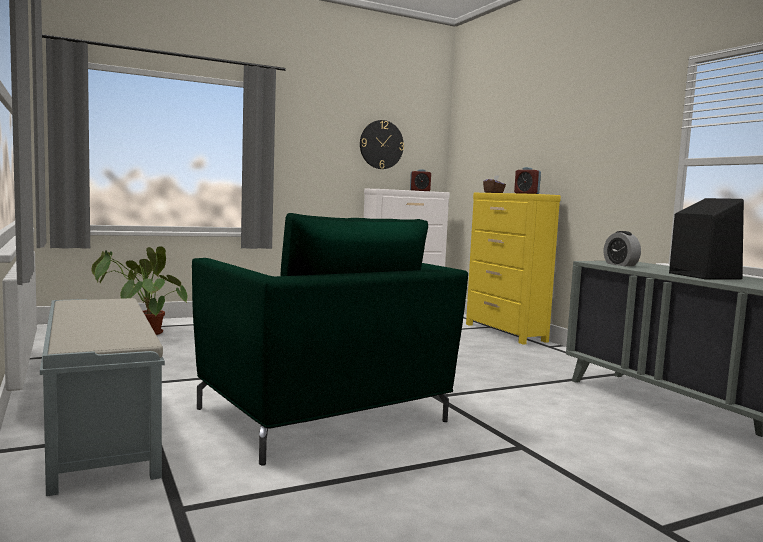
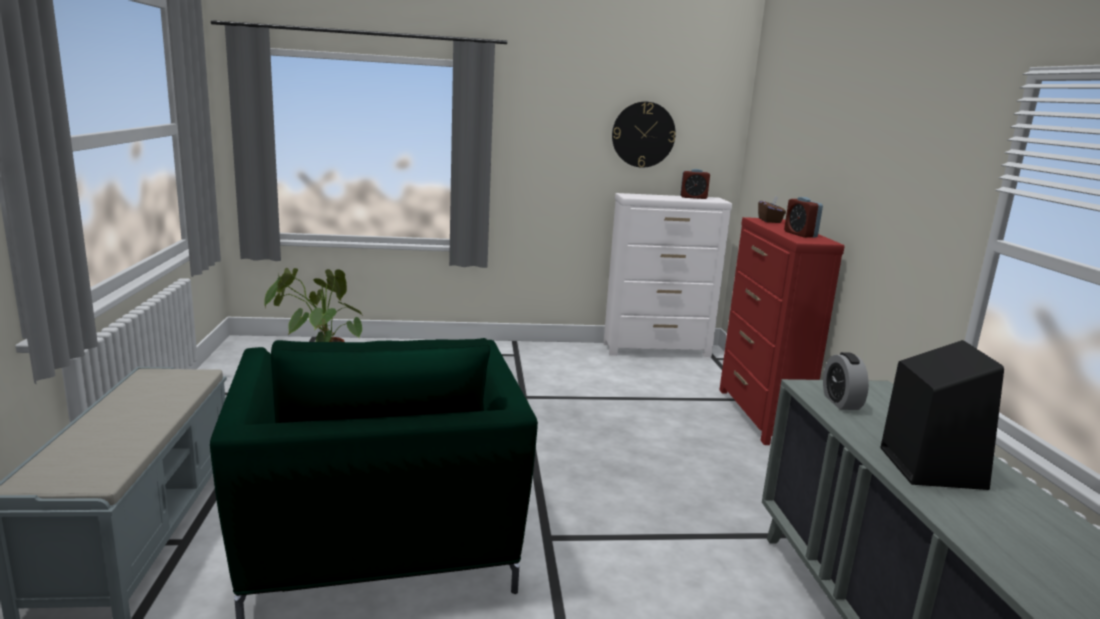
camera: 20 degrees right, 10 degrees up
yellow dresser [466,193,561,345] -> red dresser [719,217,844,445]

